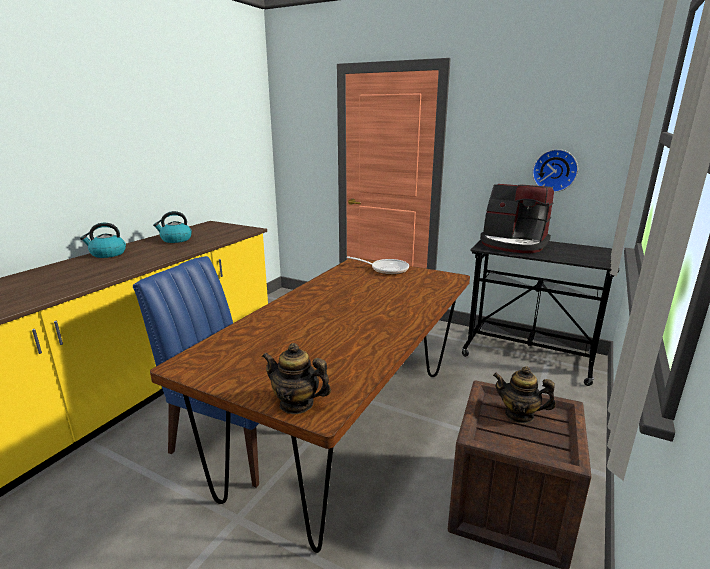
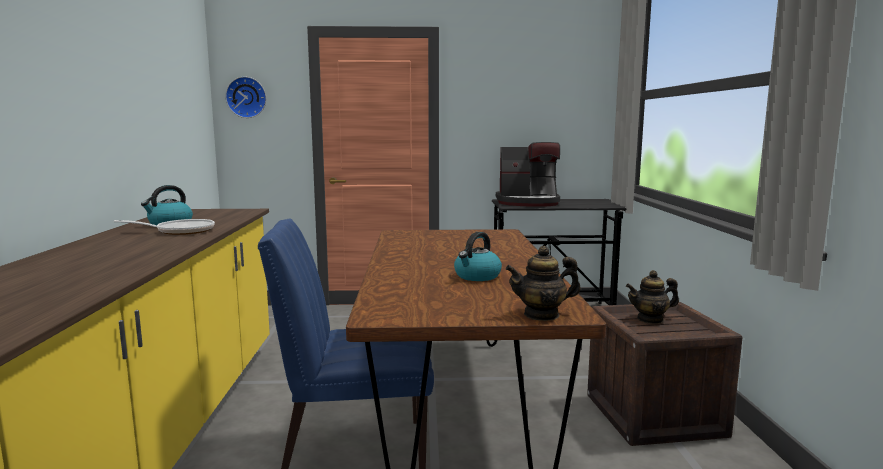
camera: 30 degrees left, 10 degrees down
kettle [80,223,126,258] -> kettle moved to [454,232,502,281]
frying pan [347,256,409,275] -> frying pan moved to [114,219,215,235]
wall clock [532,149,578,192] -> wall clock moved to [225,77,266,118]

